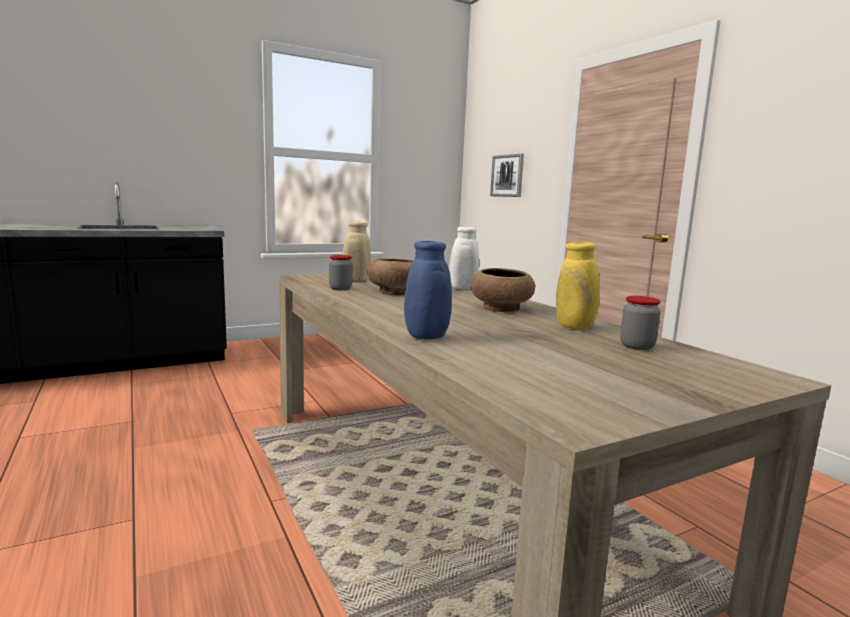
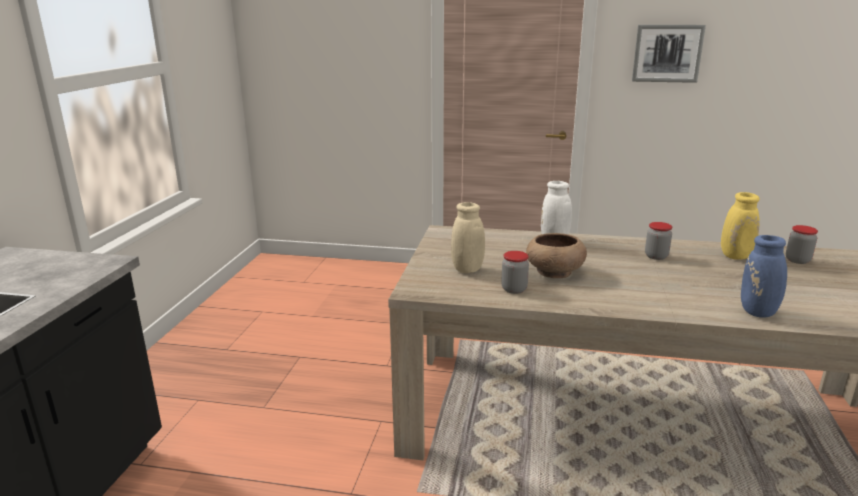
camera: 50 degrees left, 10 degrees up
brown bowl [471,268,535,312] -> jar [645,222,672,260]
picture [490,154,524,197] -> picture moved to [632,25,706,83]

